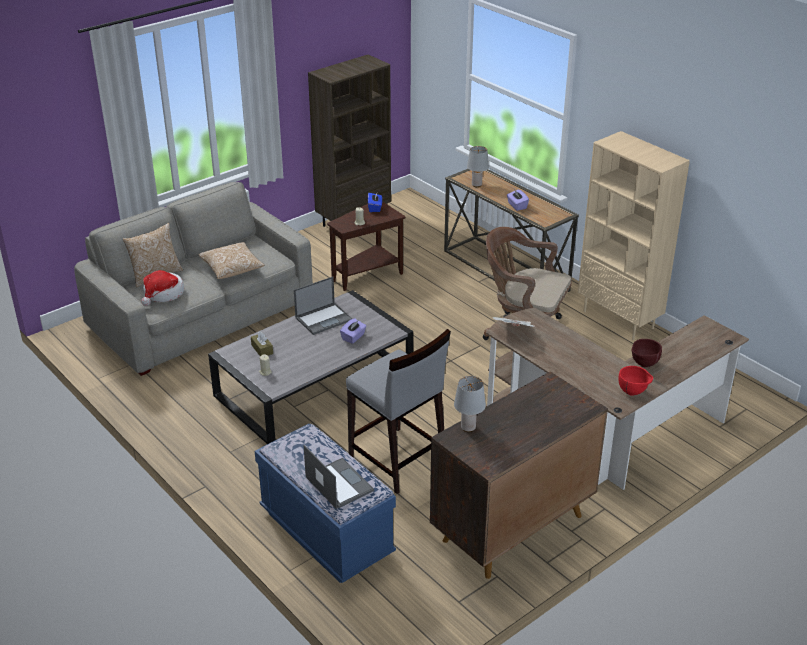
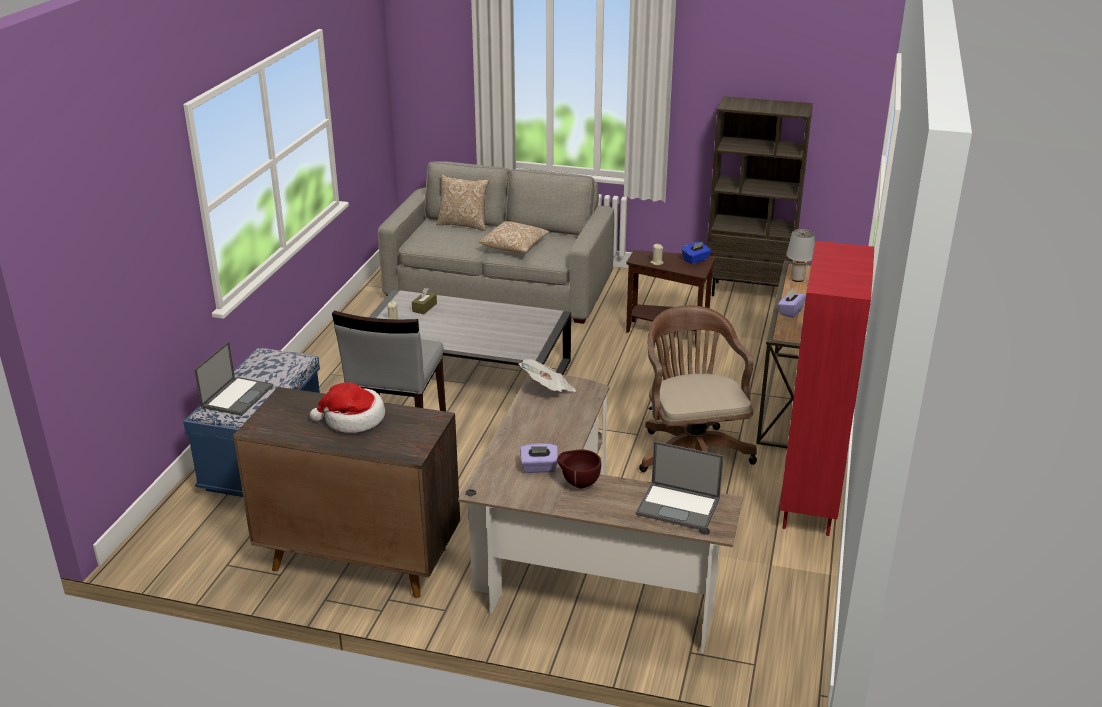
camera: 55 degrees right, 5 degrees down
hat [141,270,184,306] -> hat moved to [310,382,385,433]
laptop [294,277,352,335] -> laptop moved to [636,441,723,531]
purple tissue box [340,318,366,344] -> purple tissue box moved to [520,443,558,473]
grey table lamp [454,376,486,432] -> none
beige bookcase [578,131,690,340] -> red bookcase [780,241,874,536]
red bowl [619,366,653,396] -> none

